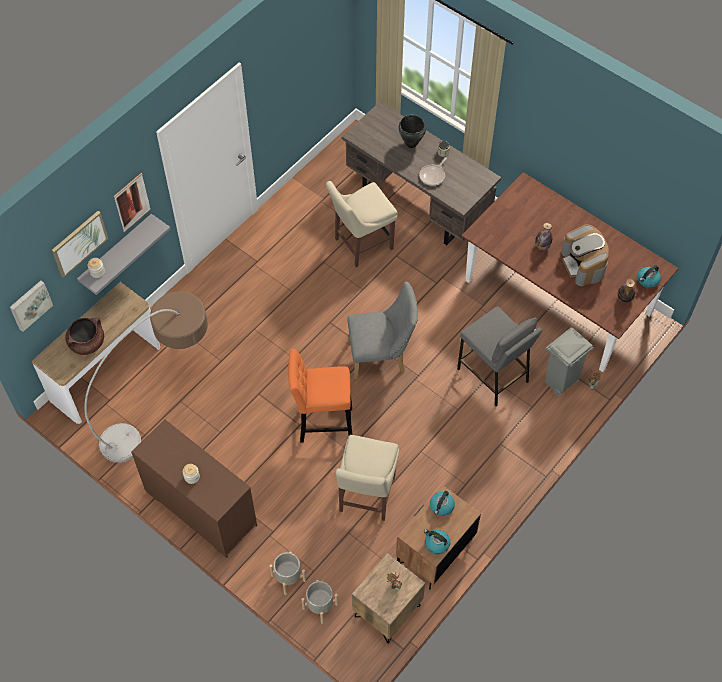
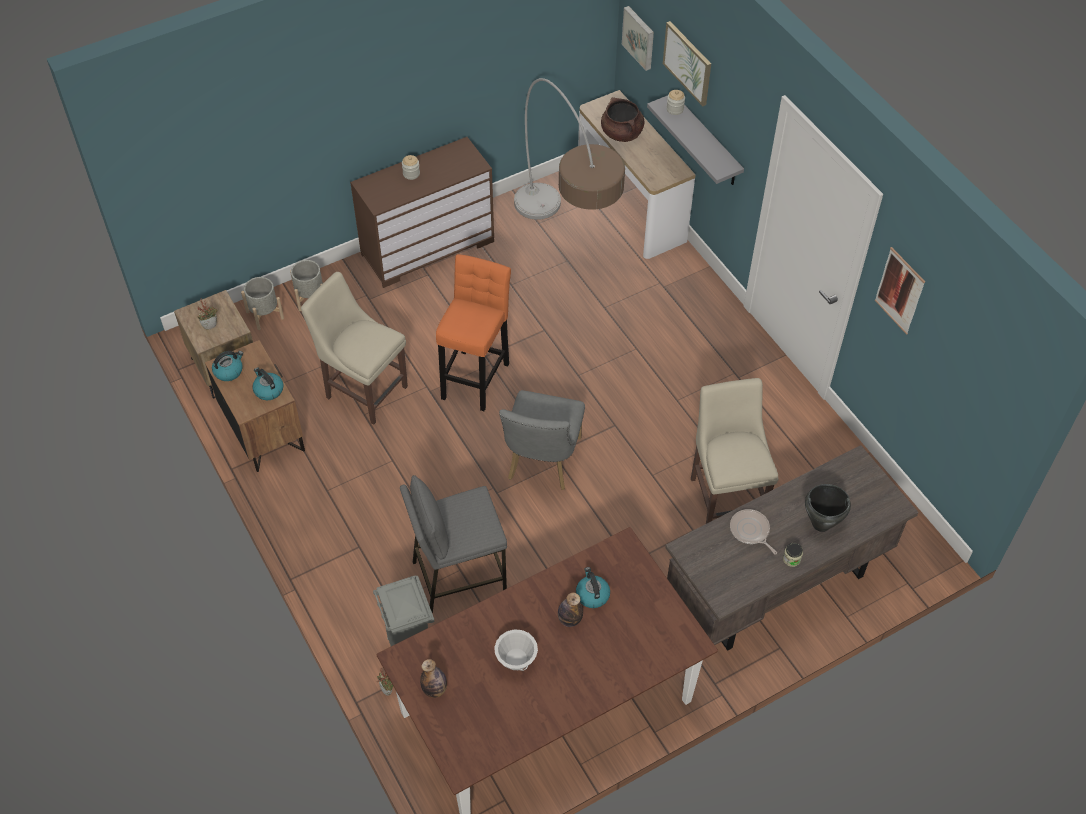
camera: 110 degrees right, 5 degrees down
picture [114,173,151,232] -> picture moved to [875,247,925,335]
coffee machine [561,224,609,286] -> white bowl [494,629,538,671]
kettle [638,265,661,288] -> kettle moved to [576,567,610,608]

